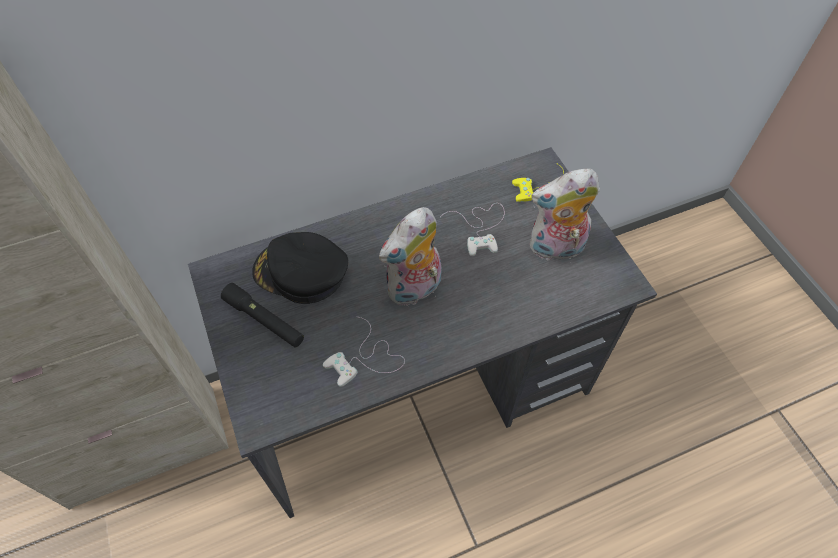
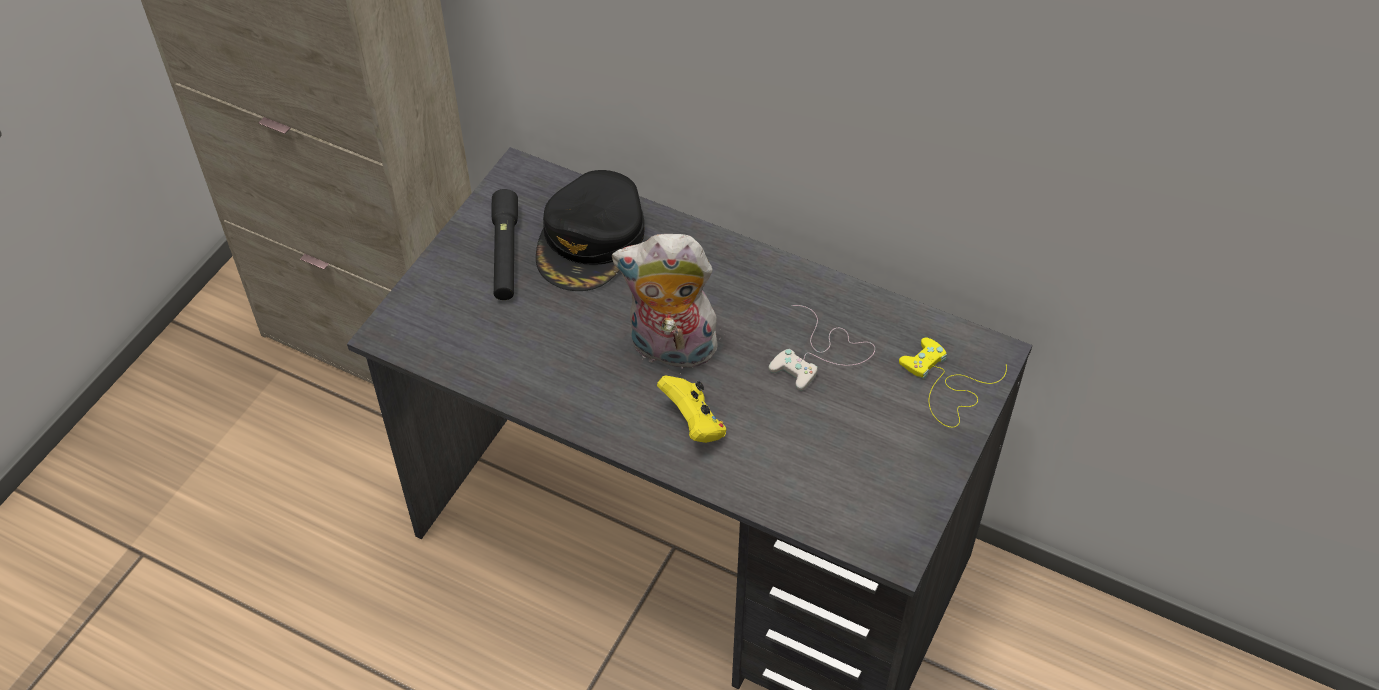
camera: 50 degrees right, 5 degrees down
black cap [252,232,348,304] -> black cap turned 135 degrees counterclockwise [536,170,644,291]
white game controller [323,317,405,387] -> none
plush toy [530,169,600,263] -> none
none -> yellow game controller [657,376,726,443]

